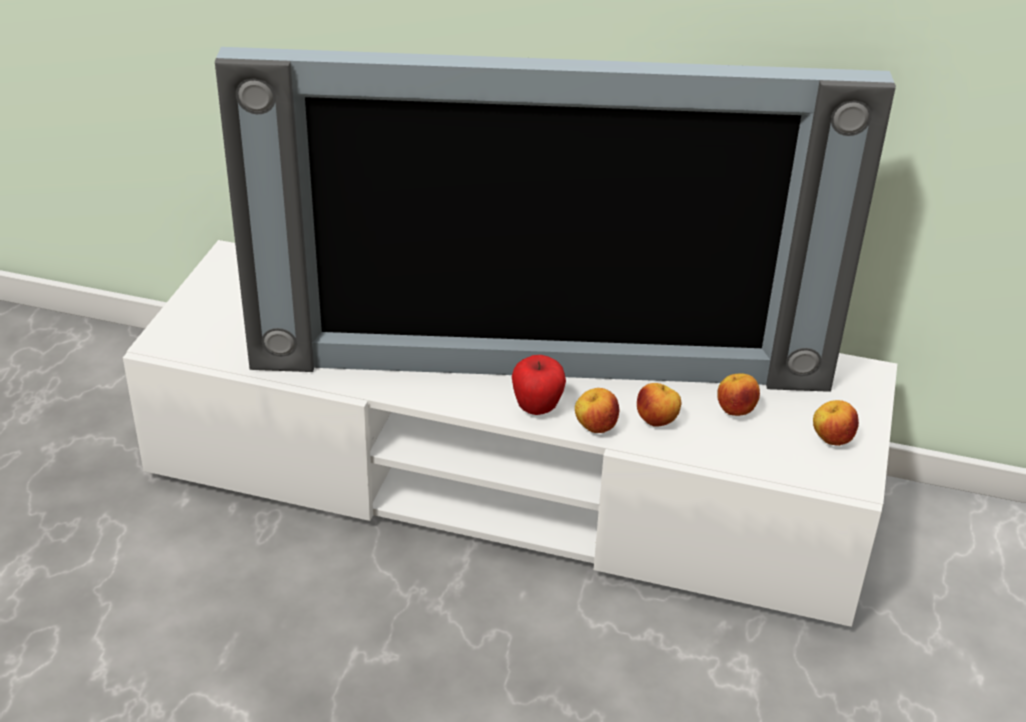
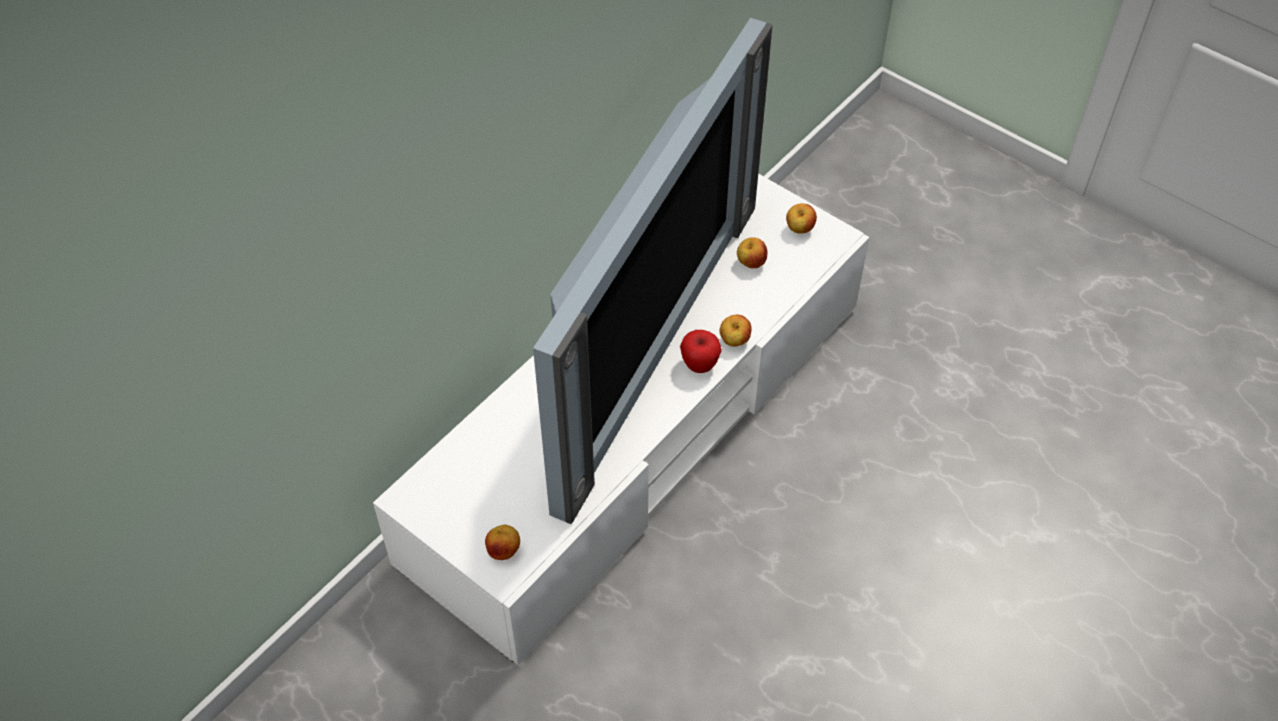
camera: 65 degrees left, 15 degrees up
apple [637,383,682,427] -> apple moved to [485,524,520,560]

